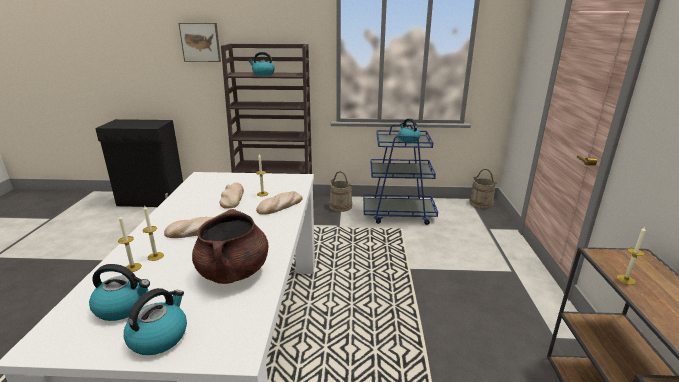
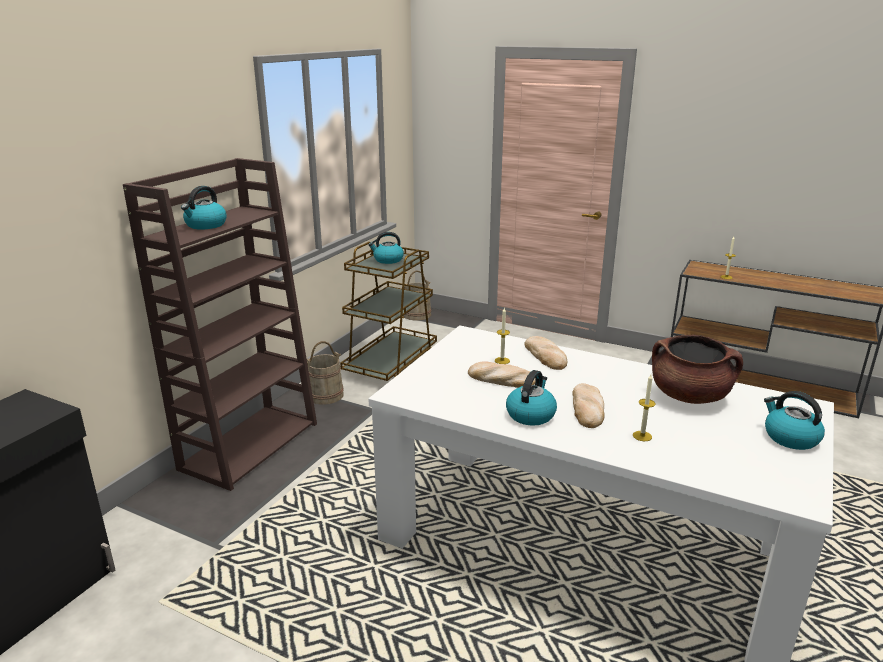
camera: 65 degrees left, 0 degrees up
kettle [89,264,150,321] -> kettle moved to [506,370,557,426]
candle [118,215,142,272] -> none
picture [179,23,221,62] -> none
blue cart [363,124,438,225] -> brown cart [340,242,437,381]

